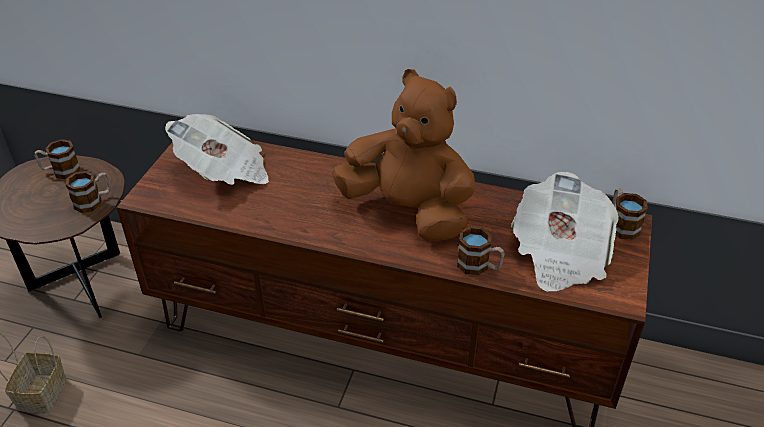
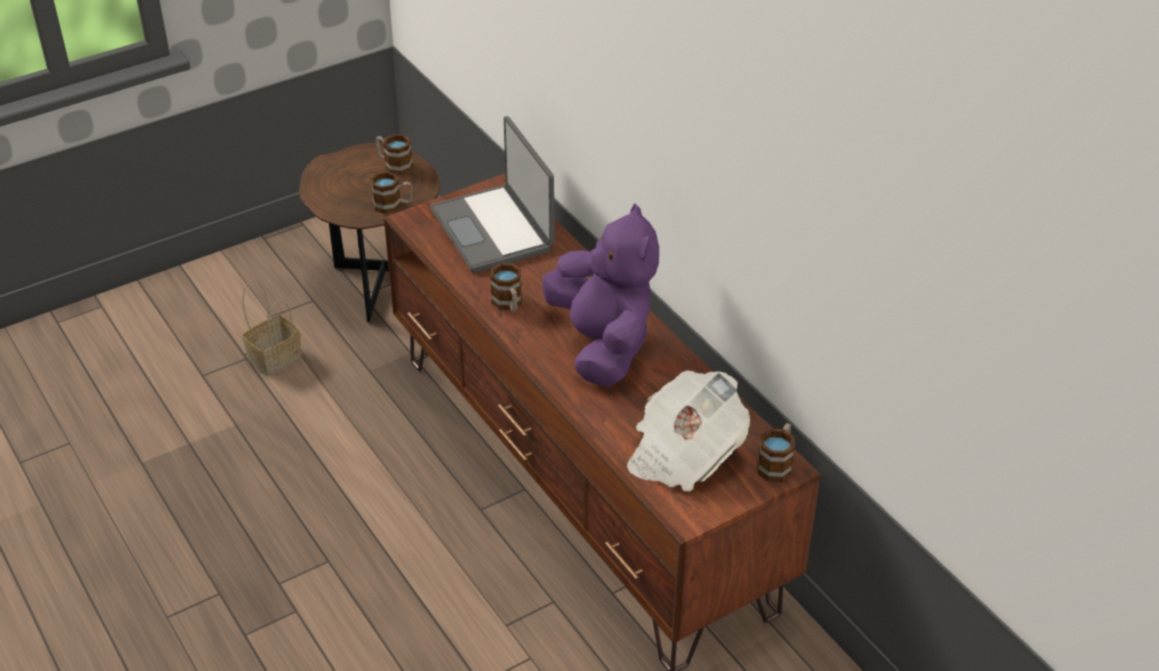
camera: 40 degrees right, 0 degrees up
newspaper [165,114,269,185] -> laptop [430,116,554,273]
brown plush toy [332,69,476,242] -> purple plush toy [542,203,659,387]
mug [457,226,505,275] -> mug moved to [490,263,522,312]

